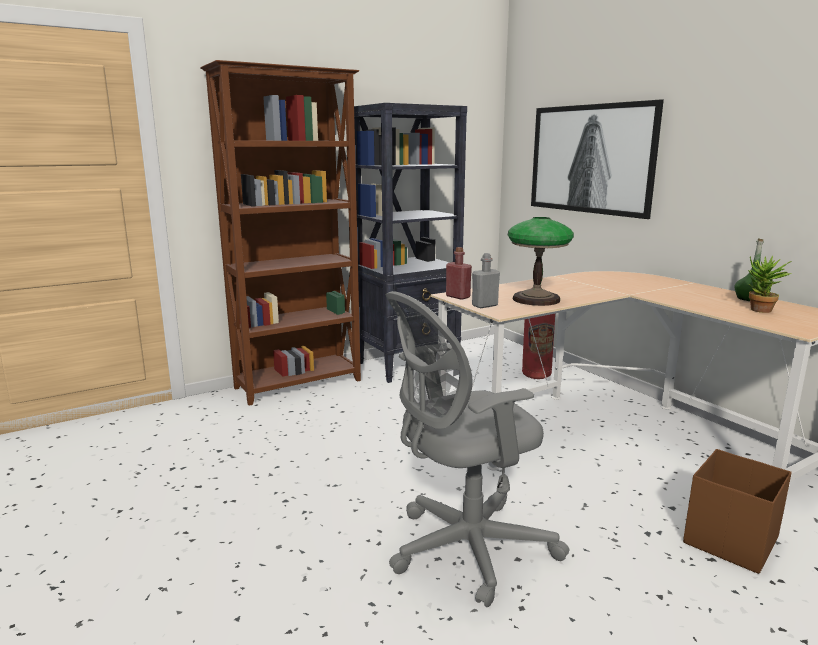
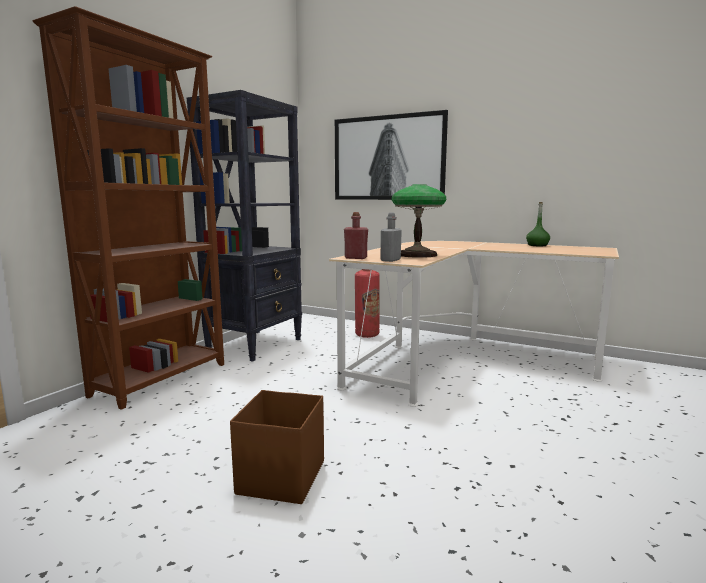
camera: 30 degrees left, 5 degrees down
grey office chair [386,291,570,607] -> none
brown storage box [683,449,792,574] -> brown storage box moved to [230,390,324,504]
potted plant [748,256,792,313] -> none

